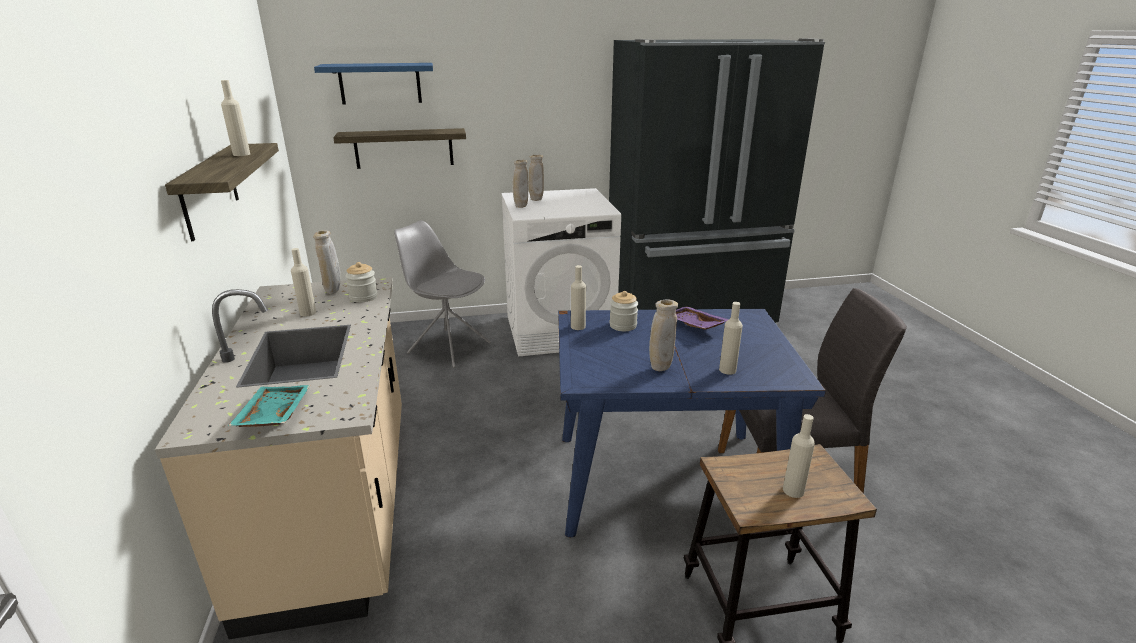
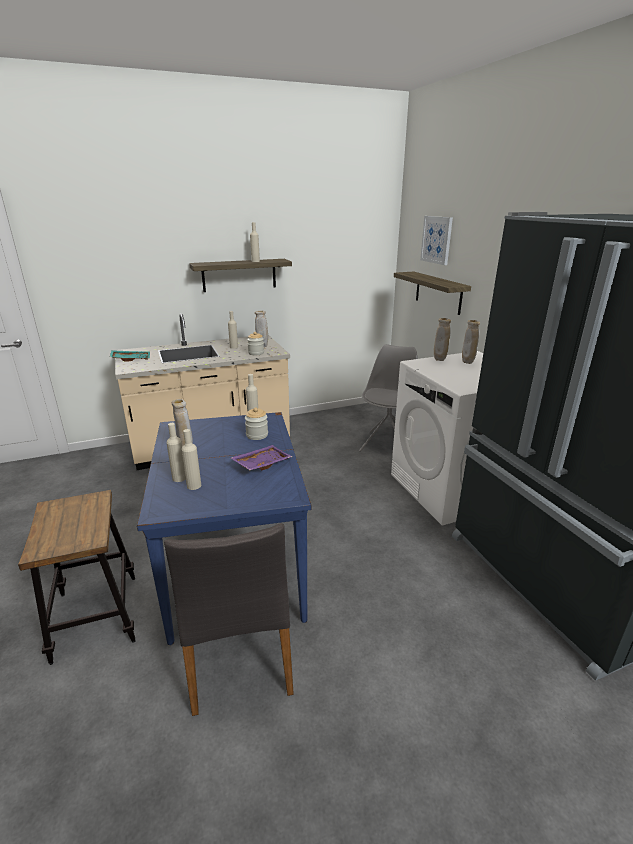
camera: 80 degrees right, 0 degrees up
blue shelf [314,63,433,104] -> picture [420,216,453,265]
beige bottle [783,414,815,498] -> beige bottle moved to [181,429,201,490]

